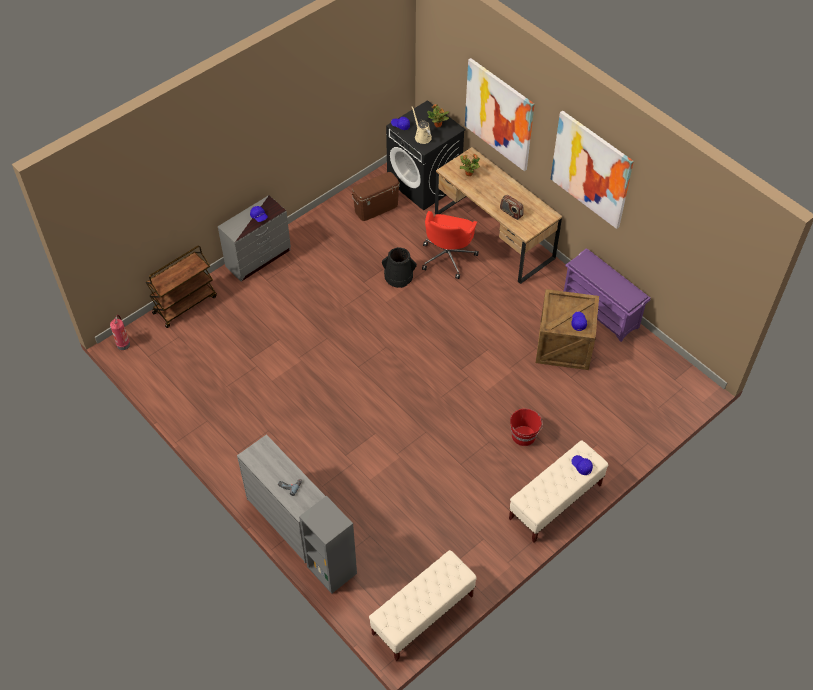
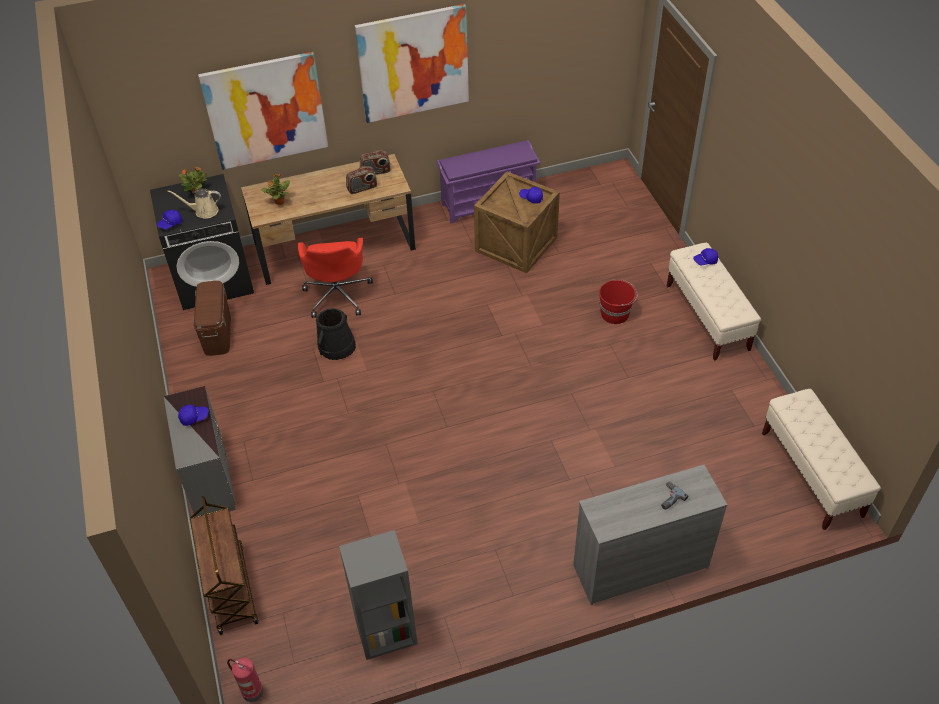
camera: 65 degrees left, 5 degrees down
grey bookcase [299,496,357,594] -> grey bookcase moved to [339,530,418,660]
red office chair [422,211,479,279] -> red office chair turned 45 degrees clockwise [298,238,373,318]
none -> radio [360,150,391,175]

